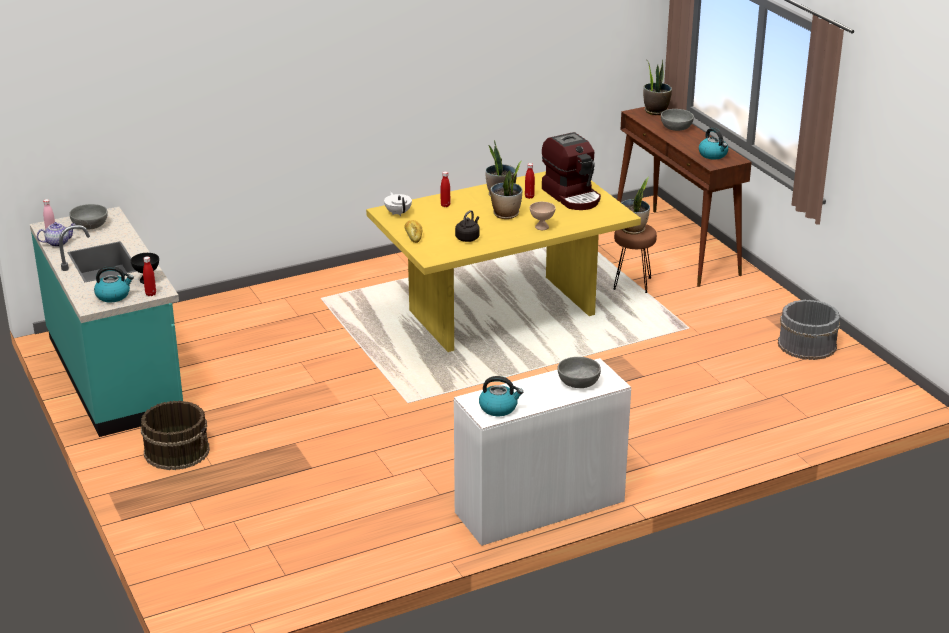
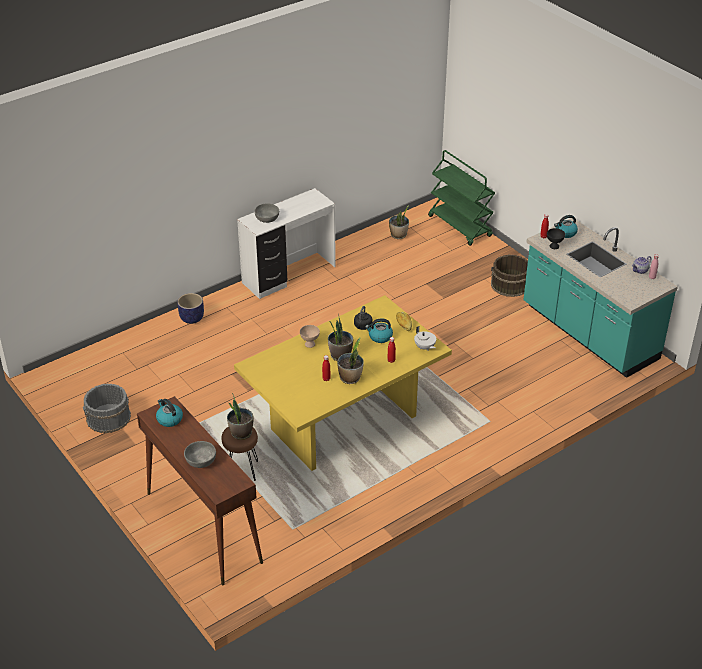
camera: 170 degrees right, 10 degrees up
grey bowl [69,204,108,230] -> none
kettle [479,376,523,416] -> kettle moved to [365,318,393,343]
coffee machine [542,132,601,210] -> none
potted plant [643,59,672,115] -> potted plant moved to [389,205,409,239]
none -> planter [177,293,204,324]
none -> green cart [428,150,495,246]

